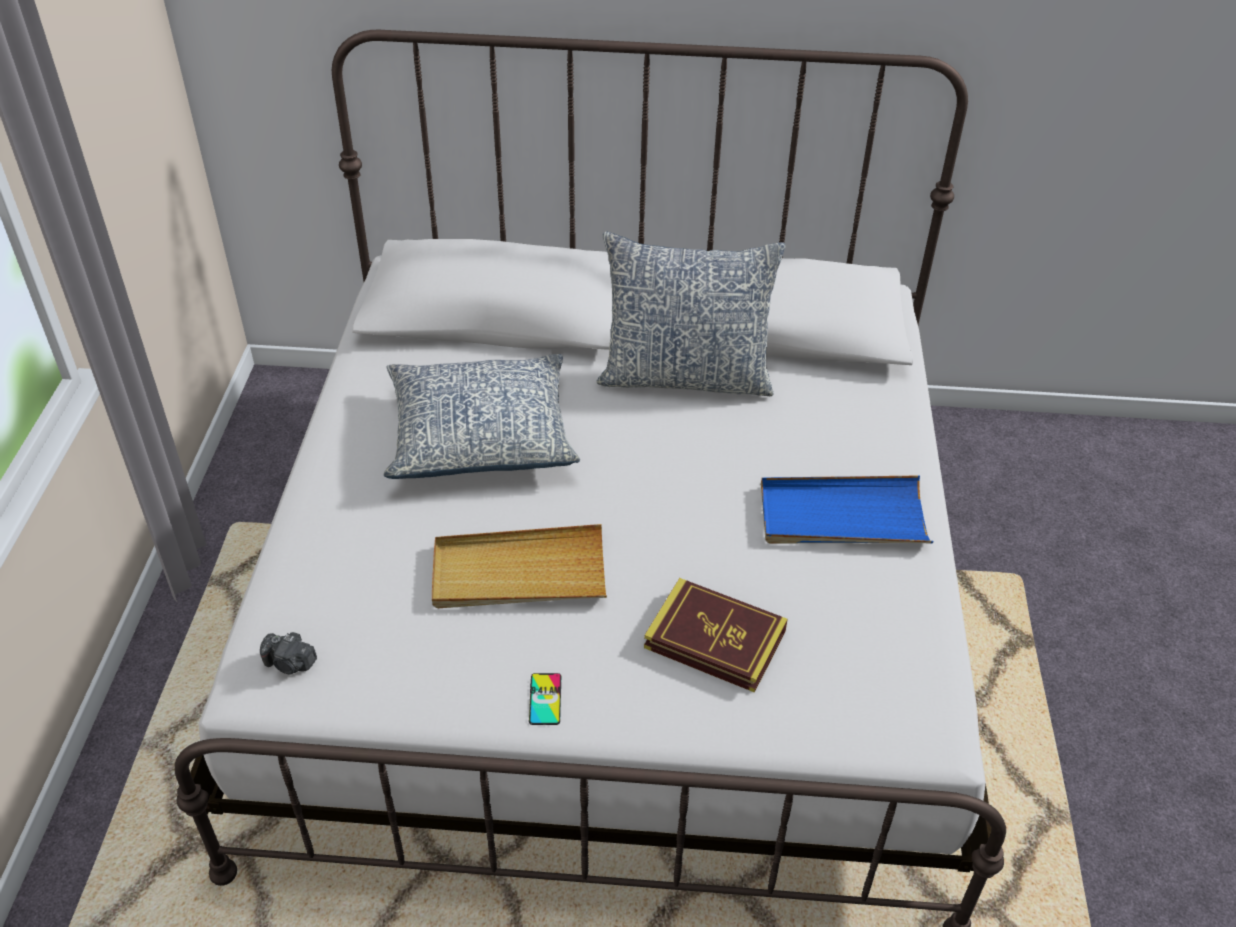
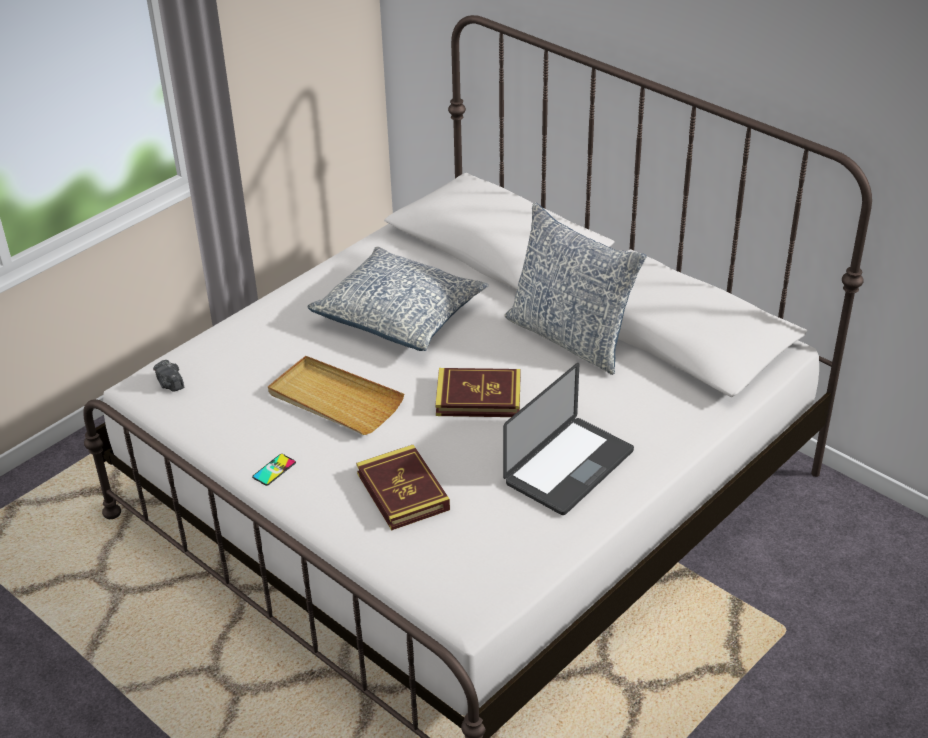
camera: 40 degrees right, 5 degrees down
blue tray [761,476,934,543] -> laptop [503,363,634,515]
none -> book [435,368,521,417]

